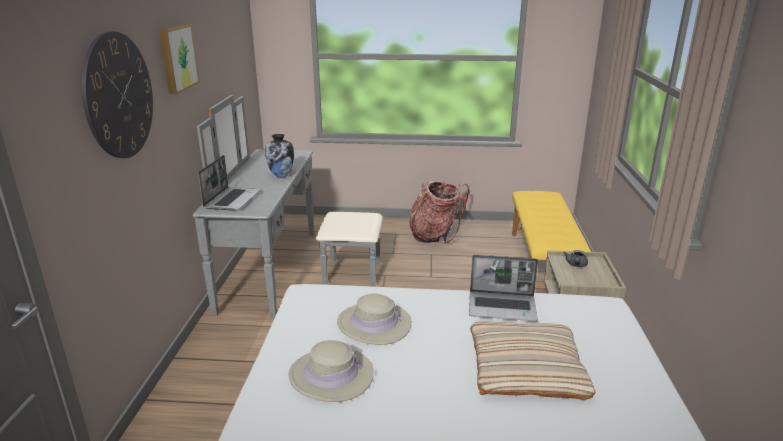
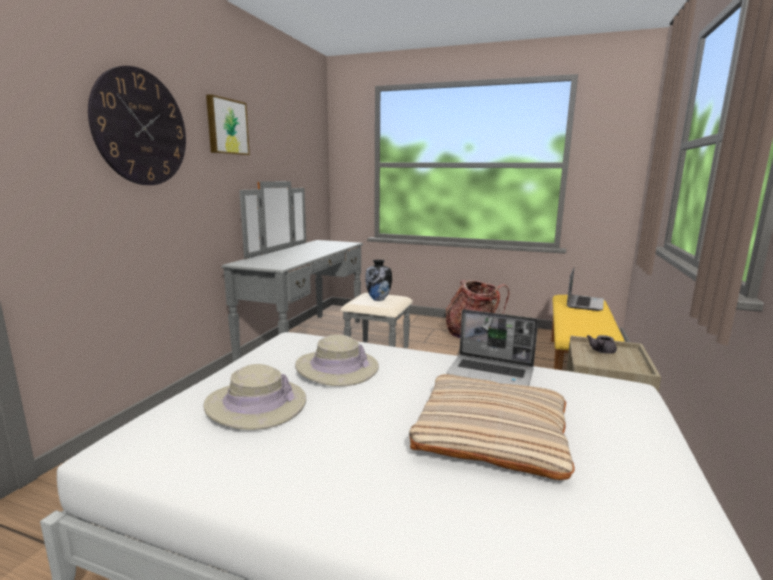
camera: 15 degrees right, 10 degrees down
laptop [198,155,261,211] -> laptop moved to [567,267,604,311]
vase [265,134,294,178] -> vase moved to [365,260,392,301]

